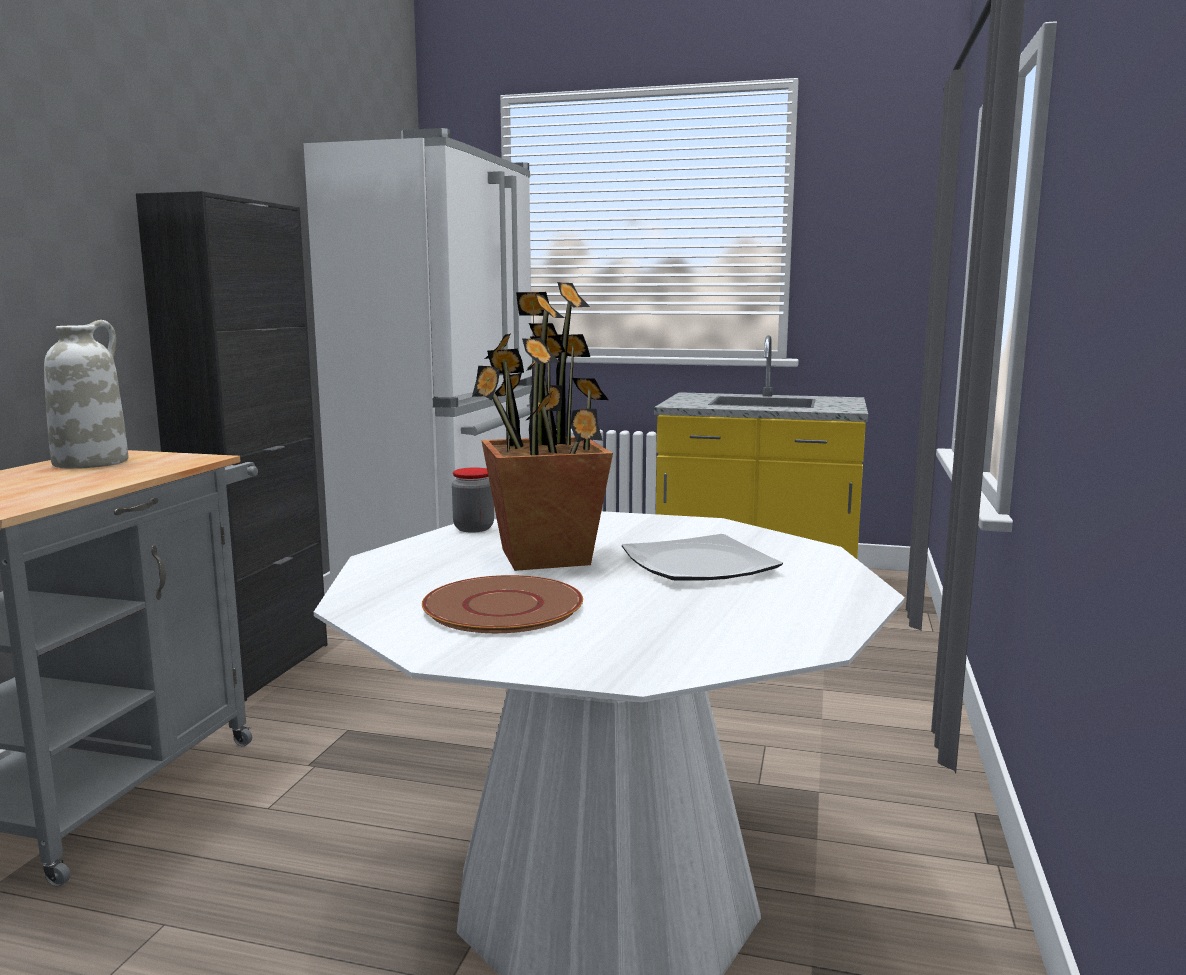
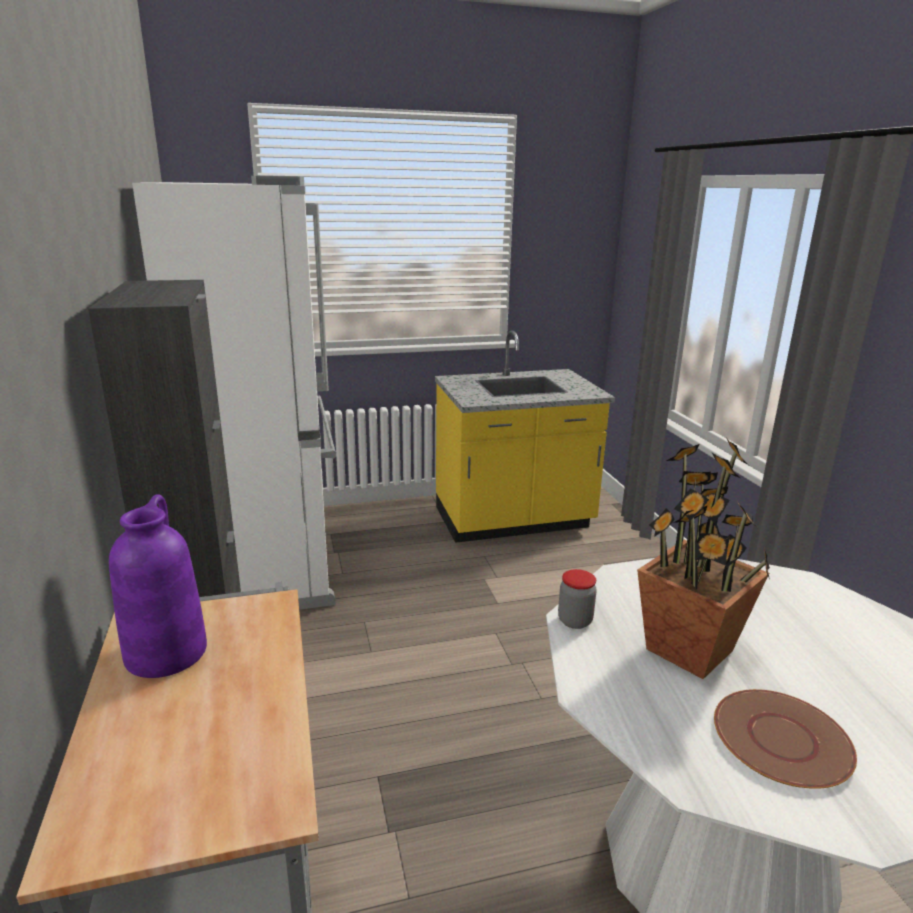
camera: 30 degrees left, 10 degrees up
white vase [44,320,128,469] -> purple vase [109,494,207,678]
plate [622,534,783,581] -> none

